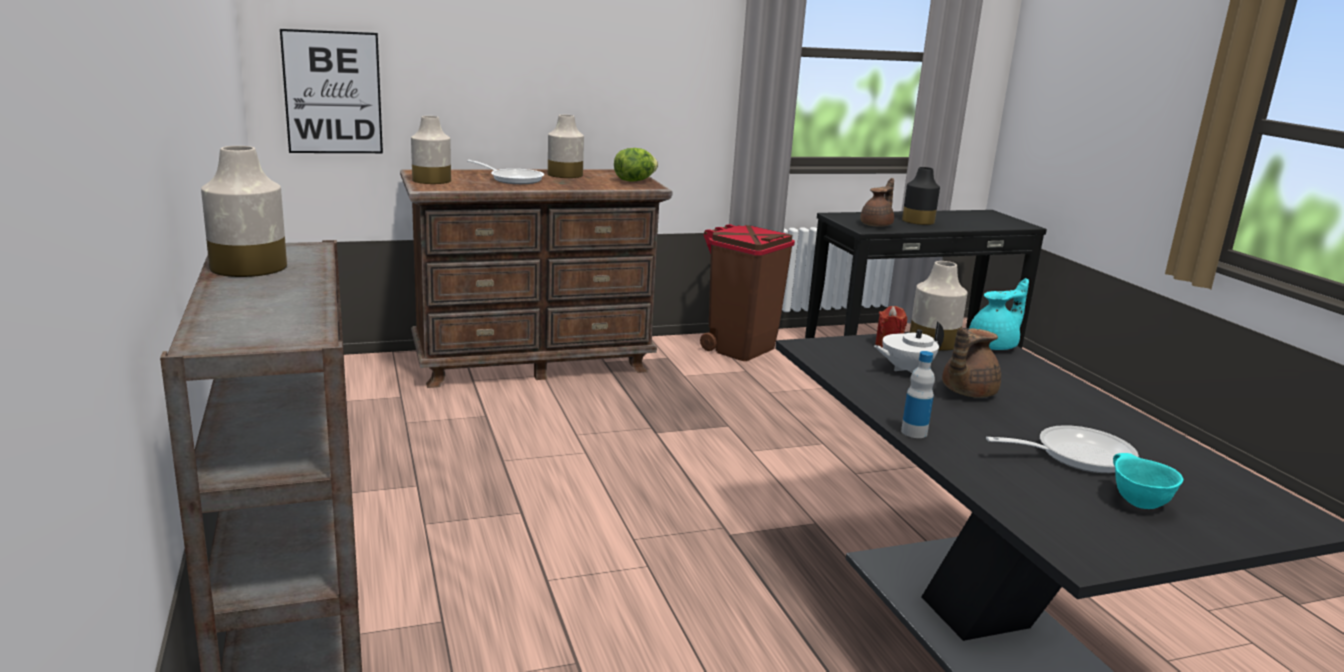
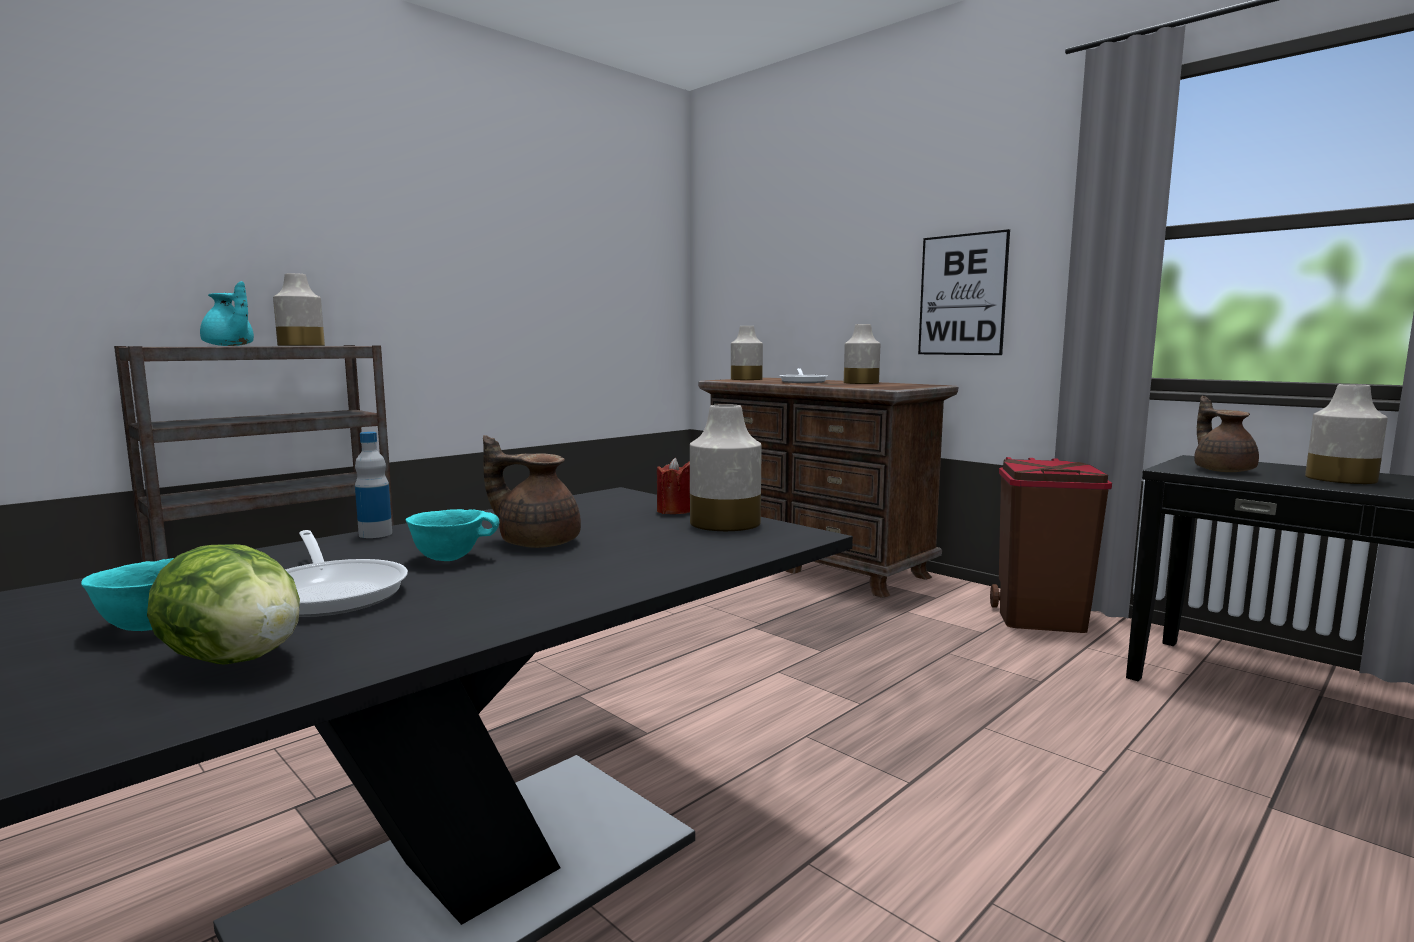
camera: 65 degrees right, 10 degrees down
picture [280,29,383,153] -> picture moved to [918,229,1010,355]
lettuce [614,148,658,181] -> lettuce moved to [147,544,300,665]
brown teapot [860,178,894,227] -> brown teapot turned 105 degrees counterclockwise [1194,396,1259,472]
white teapot [874,322,944,373] -> none
black vase [902,167,940,225] -> beige vase [1305,384,1388,484]
turquoise teapot [969,278,1029,350] -> turquoise teapot moved to [200,281,254,346]
none -> turquoise bowl [405,509,499,561]

